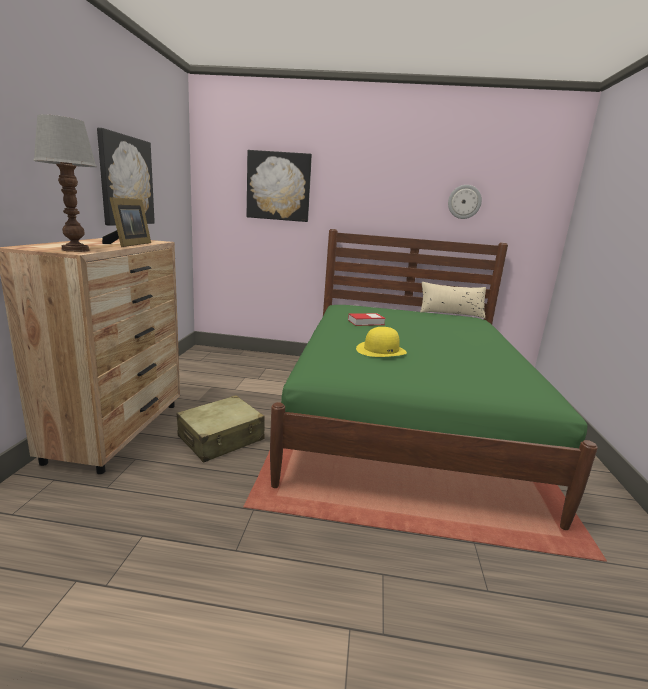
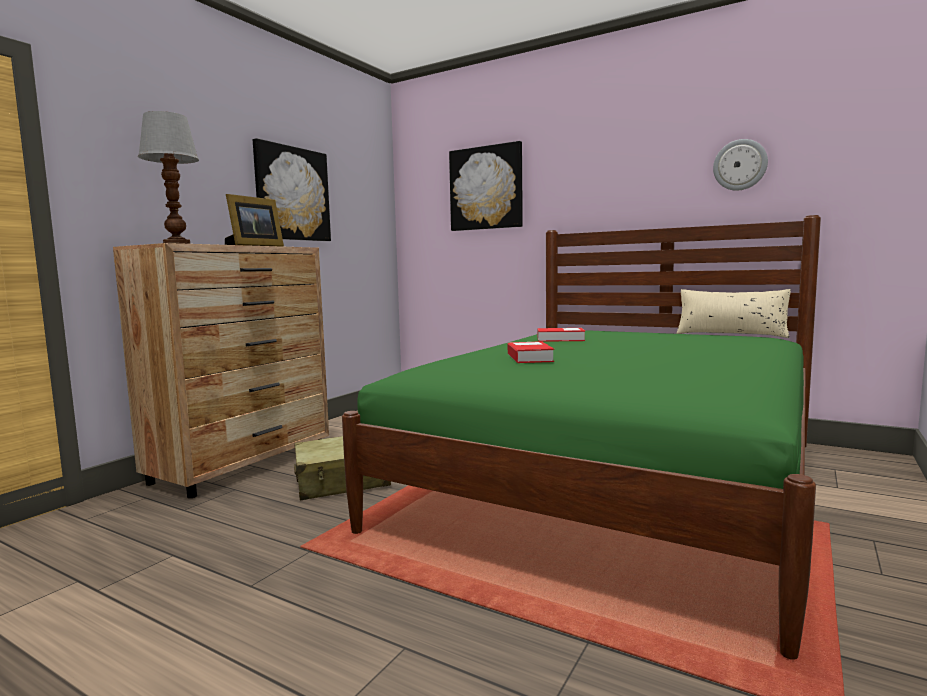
camera: 25 degrees right, 10 degrees down
yellow hat [356,327,407,357] -> book [508,341,554,363]

